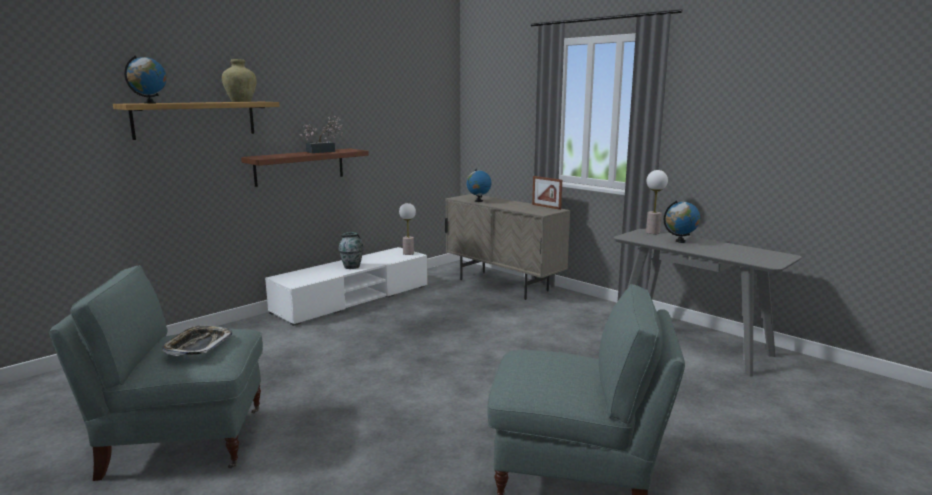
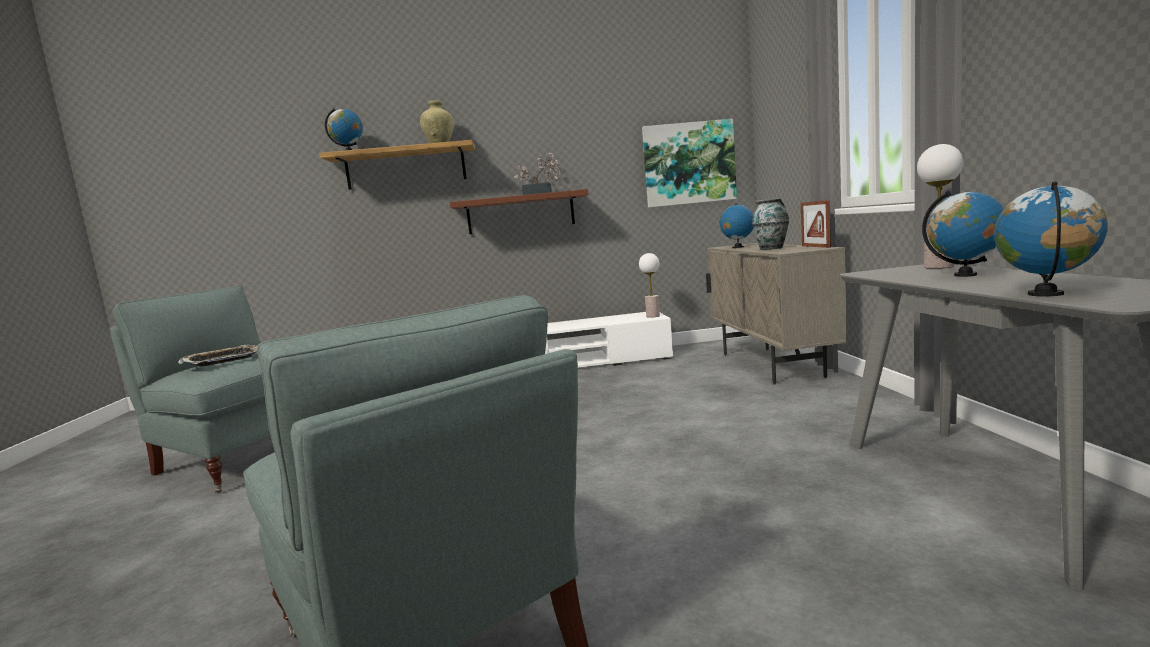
camera: 40 degrees right, 5 degrees down
vase [339,232,364,269] -> vase moved to [752,198,789,250]
none -> picture [642,119,737,208]
none -> globe [994,182,1108,296]

